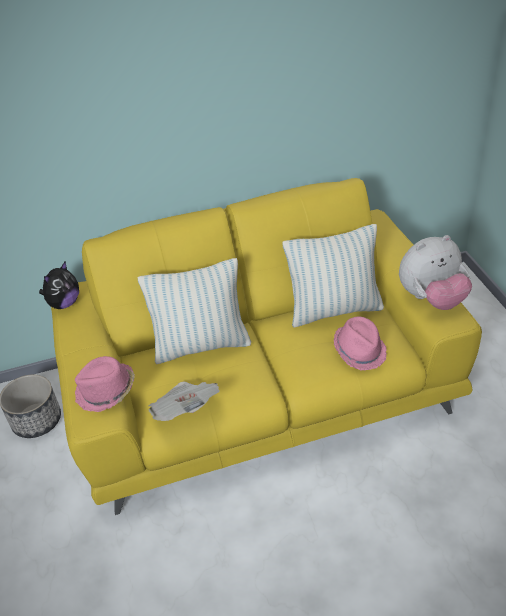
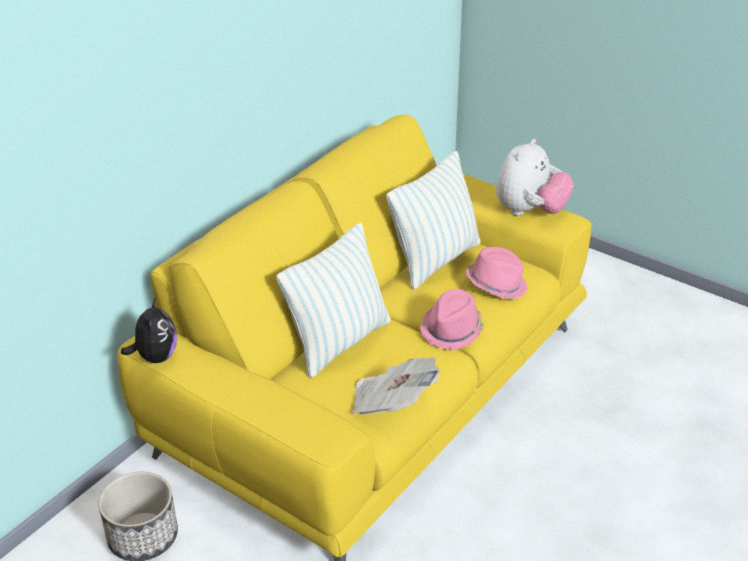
camera: 40 degrees left, 5 degrees down
pink hat [75,356,135,412] -> pink hat moved to [420,289,484,350]

